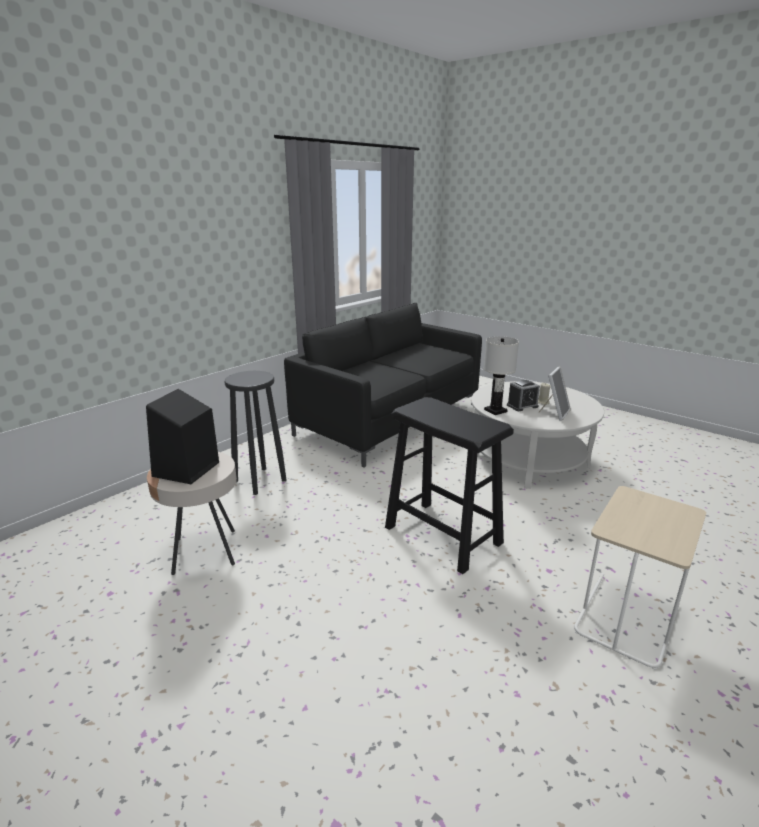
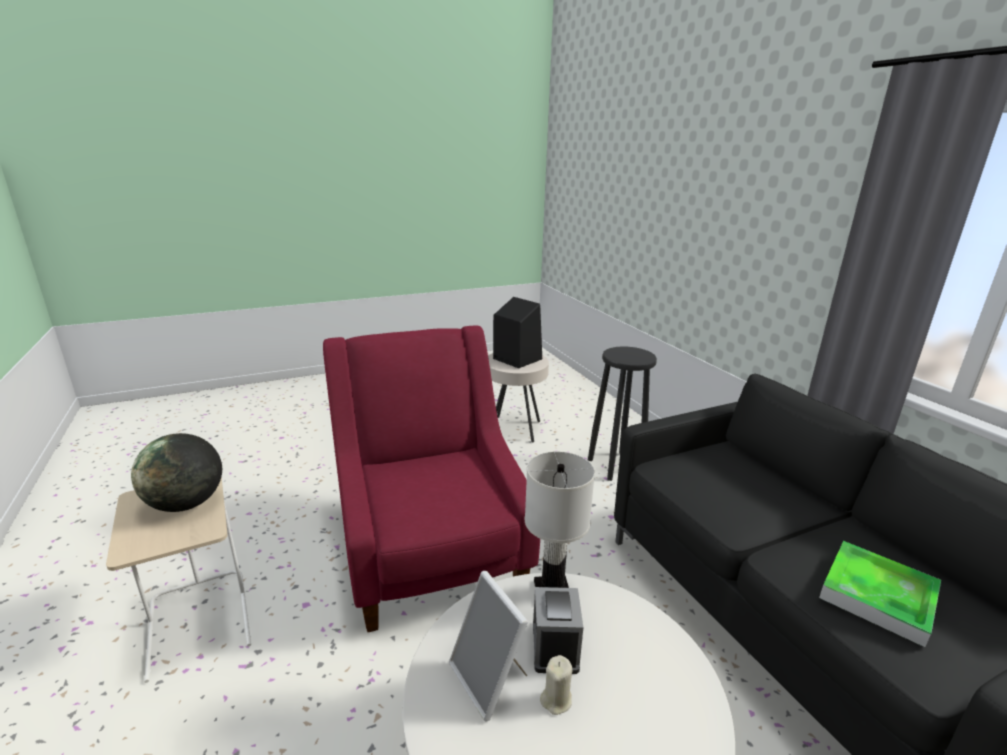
camera: 115 degrees right, 0 degrees up
black stool [385,397,514,574] -> red armchair [323,325,540,632]
none -> globe [131,433,222,512]
none -> tray [819,541,941,647]

